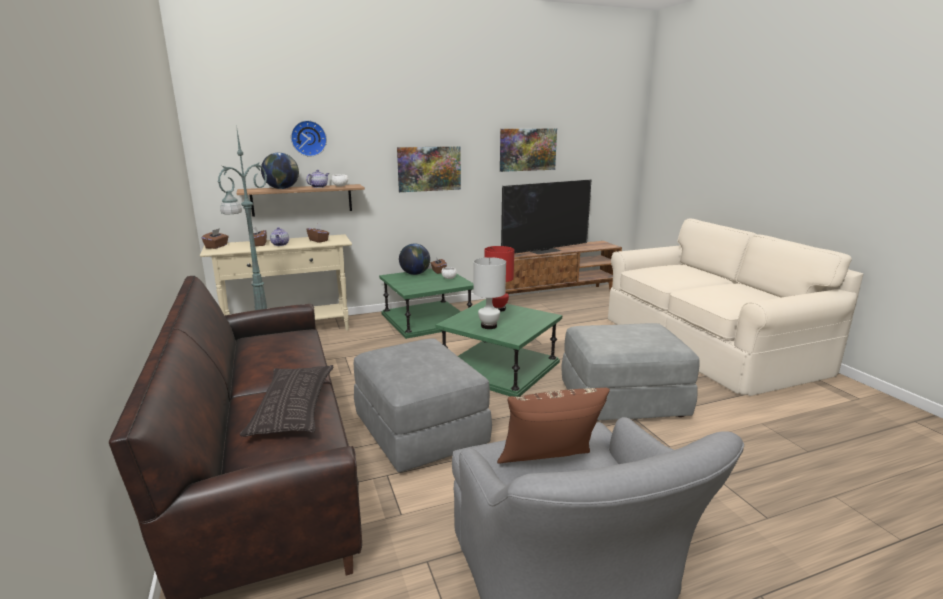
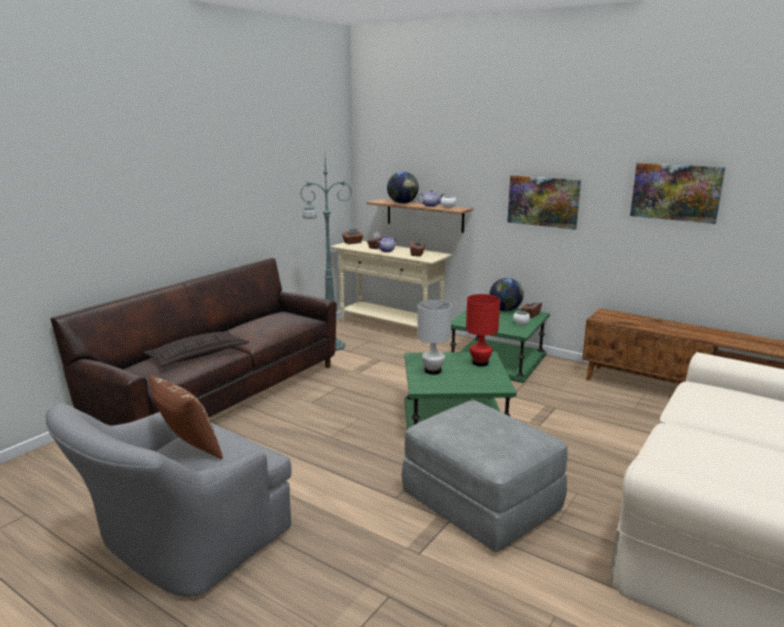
camera: 55 degrees right, 0 degrees up
wall clock [291,120,327,157] -> none
grey ottoman [354,338,492,472] -> none
television [501,179,591,254] -> none

